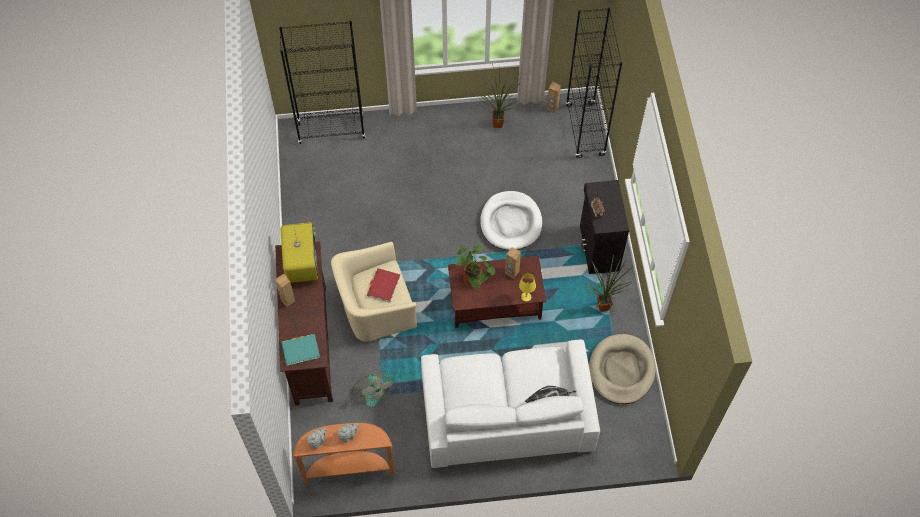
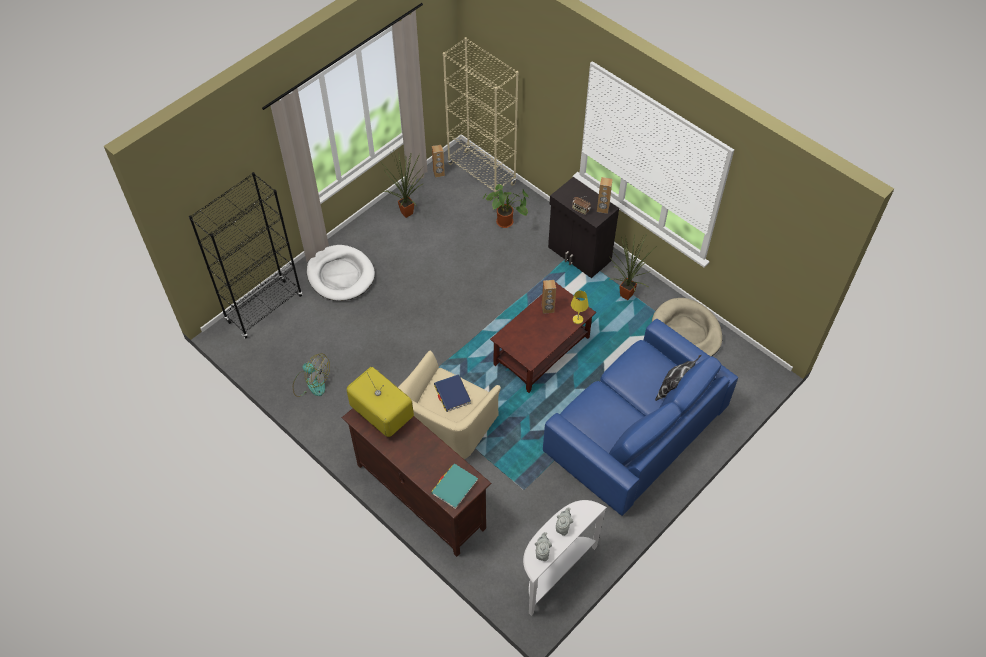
camera: 40 degrees left, 5 degrees down
brown speaker [275,274,296,307] -> brown speaker moved to [597,177,613,214]
orange console table [293,423,394,485] -> white console table [523,500,607,616]
fan [351,374,393,408] -> fan moved to [293,353,330,397]
red book [367,268,400,303] -> blue book [434,374,471,412]
white sofa [421,340,600,468] -> blue sofa [543,319,738,516]
potted plant [455,244,495,290] -> potted plant moved to [483,184,529,228]
white dog bed [480,191,542,250] -> white dog bed moved to [307,245,375,301]
black bookcase [565,7,622,158] -> beige bookcase [443,37,519,198]

